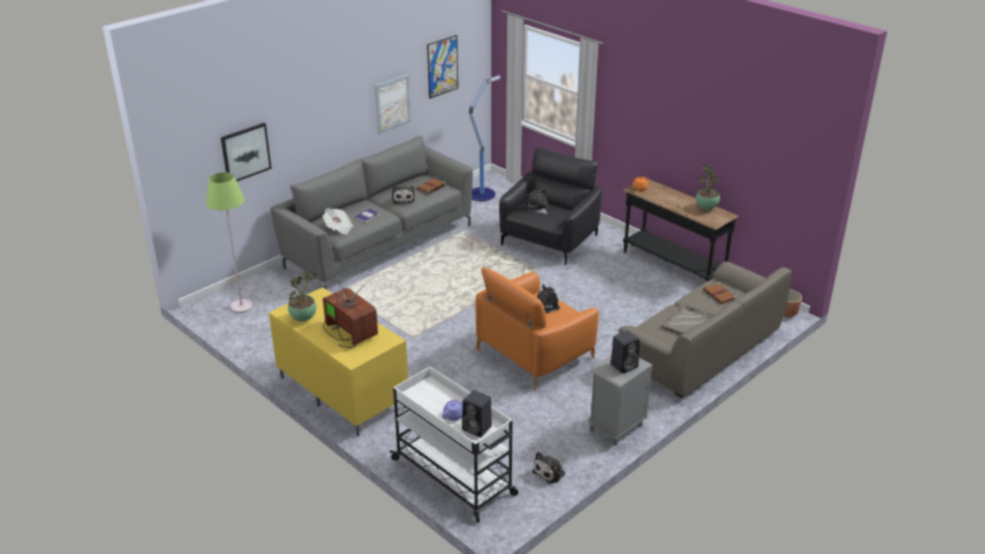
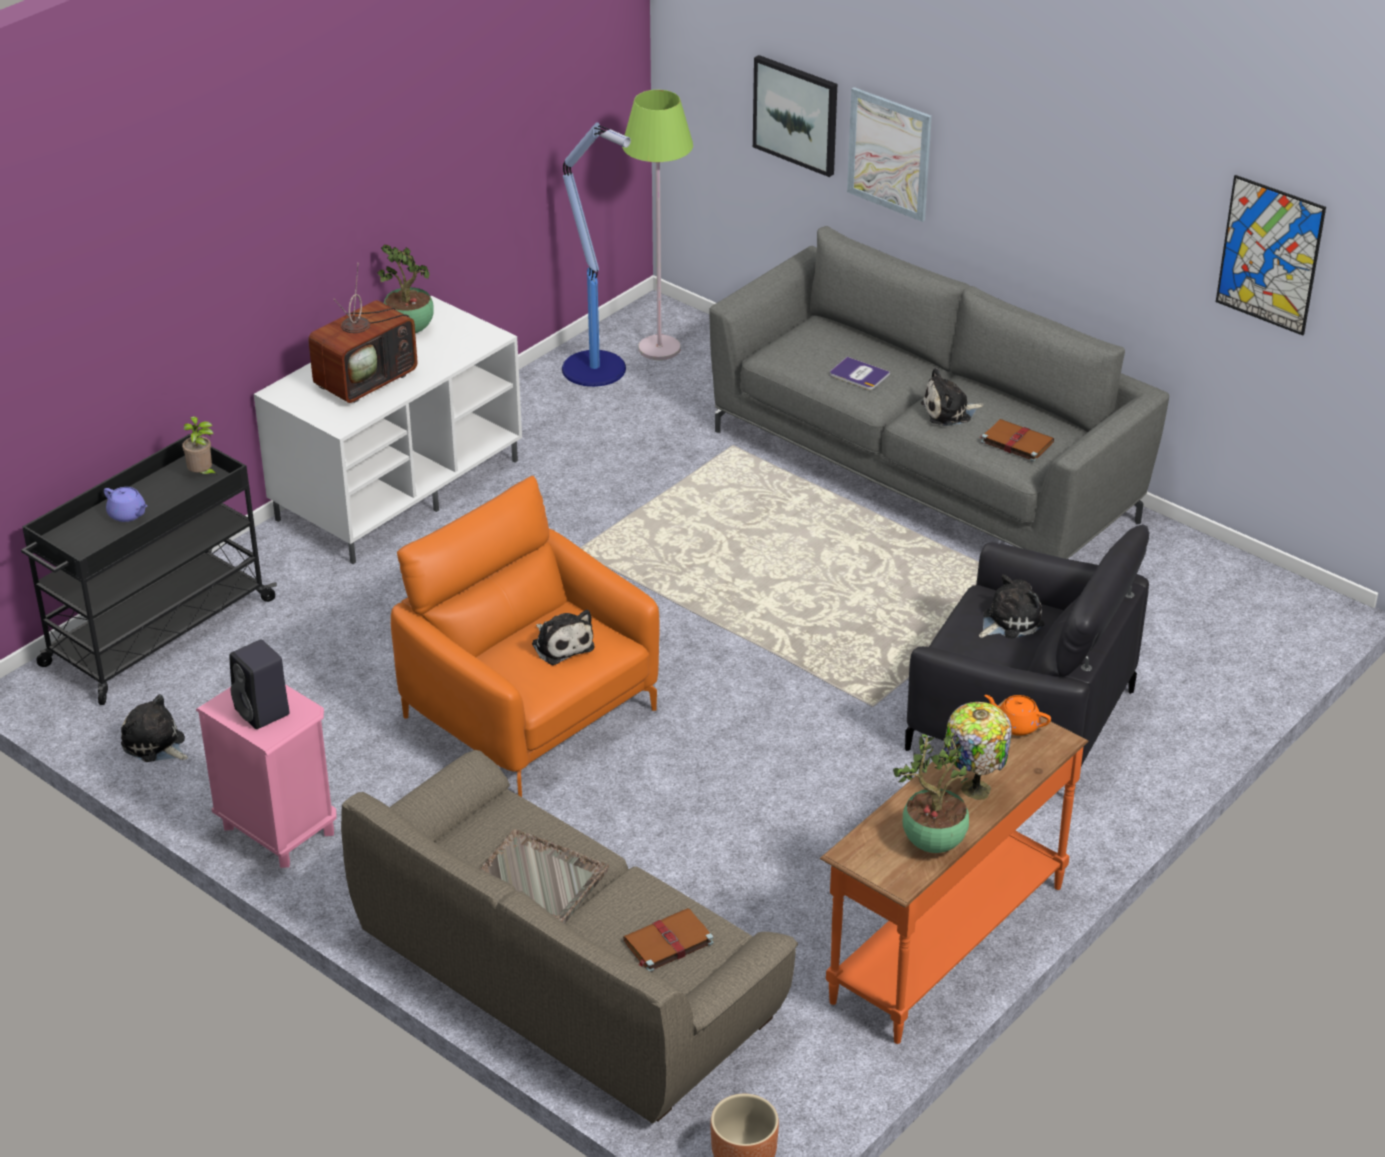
camera: 85 degrees right, 5 degrees up
yellow tv stand [269,287,408,436] -> white tv stand [254,296,522,564]
newspaper [323,208,354,235] -> none
picture [375,74,411,134] -> picture moved to [847,87,932,222]
white cart [389,367,518,523] -> black cart [21,434,277,705]
black speaker [462,390,492,437] -> none
floor lamp [469,75,500,201] -> floor lamp moved to [562,122,631,387]
grey nightstand [588,355,653,445] -> pink nightstand [196,684,337,868]
black console table [623,178,739,282] -> orange console table [820,699,1088,1044]
none -> potted plant [182,416,218,476]
none -> table lamp [943,702,1012,800]

